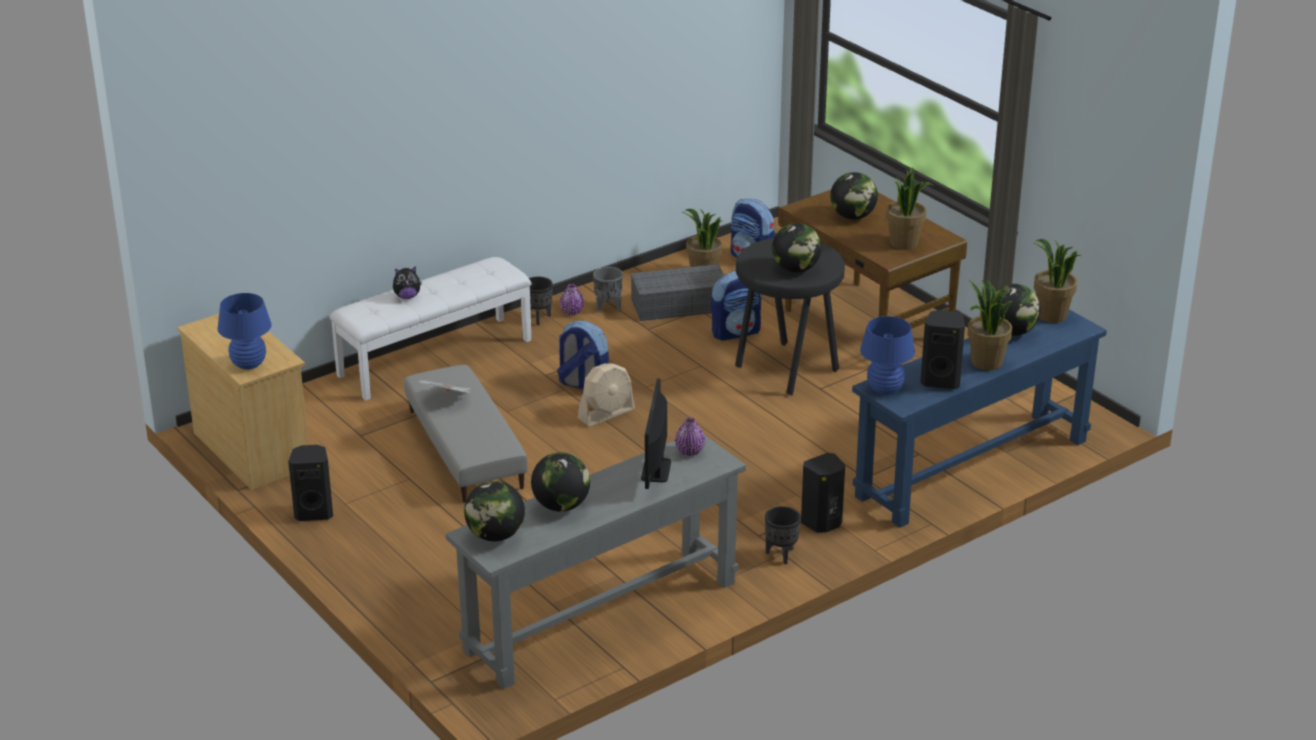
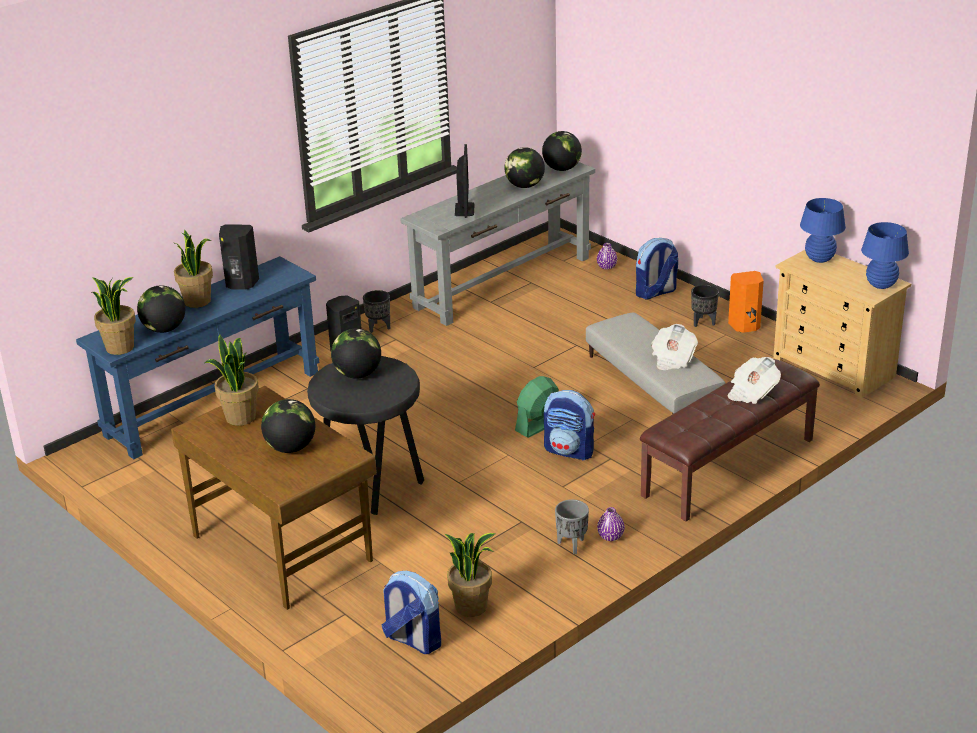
camera: 175 degrees right, 0 degrees up
black speaker [288,445,333,521] -> orange speaker [728,271,764,333]
white bench [329,257,532,401] -> brown bench [640,359,820,521]
plush toy [393,266,422,299] -> newspaper [728,357,781,404]
black planter [529,277,553,325] -> black planter moved to [691,285,719,327]
beige fan [578,363,635,427] -> green fan [515,376,559,438]
grey storage box [630,264,724,321] -> none
purple vase [675,418,705,456] -> purple vase moved to [597,243,617,270]
backpack [711,271,761,341] -> backpack moved to [636,238,678,300]
blue table lamp [860,316,915,395] -> blue table lamp moved to [861,222,909,289]

